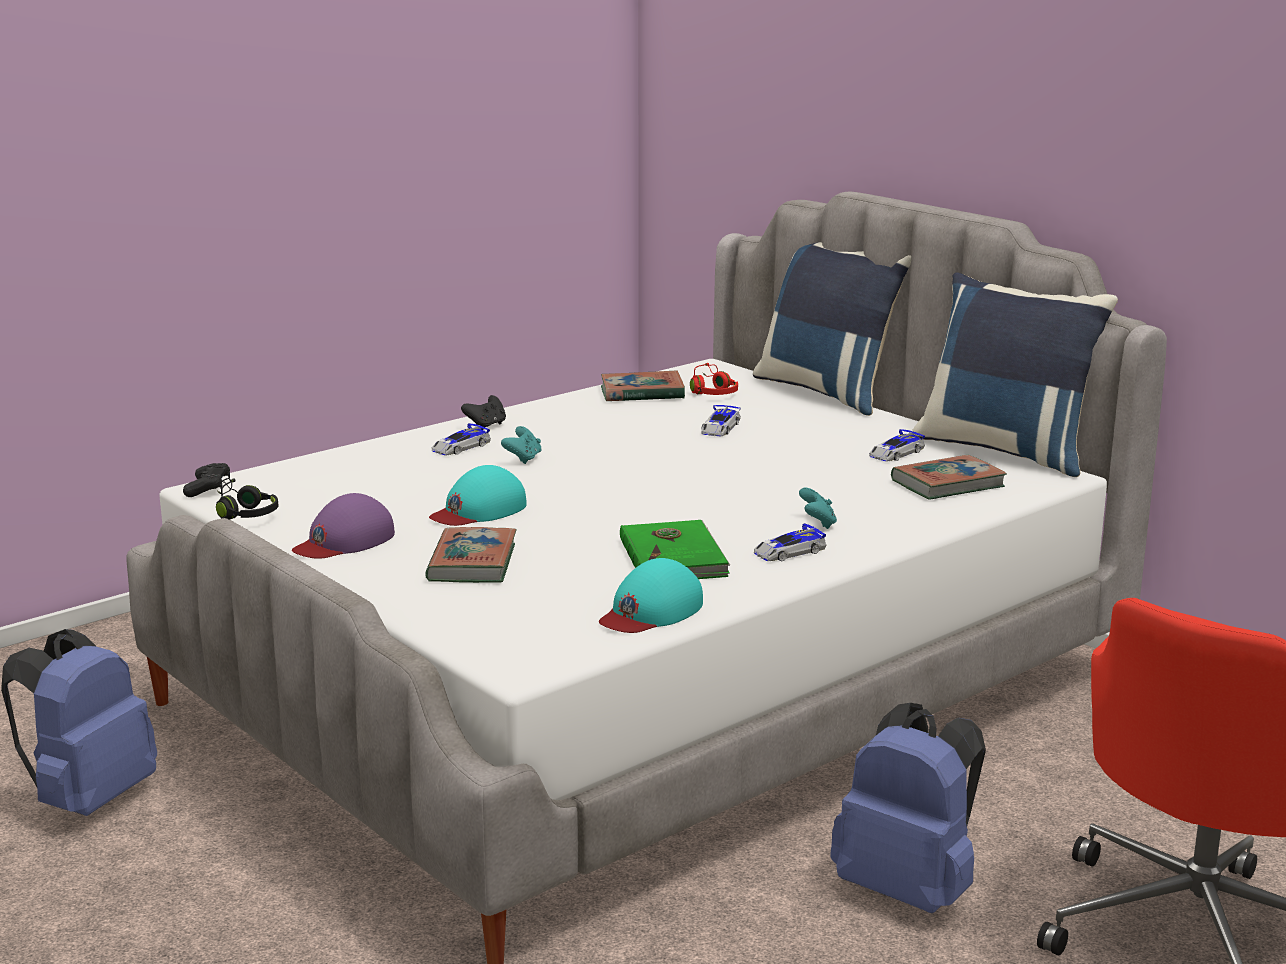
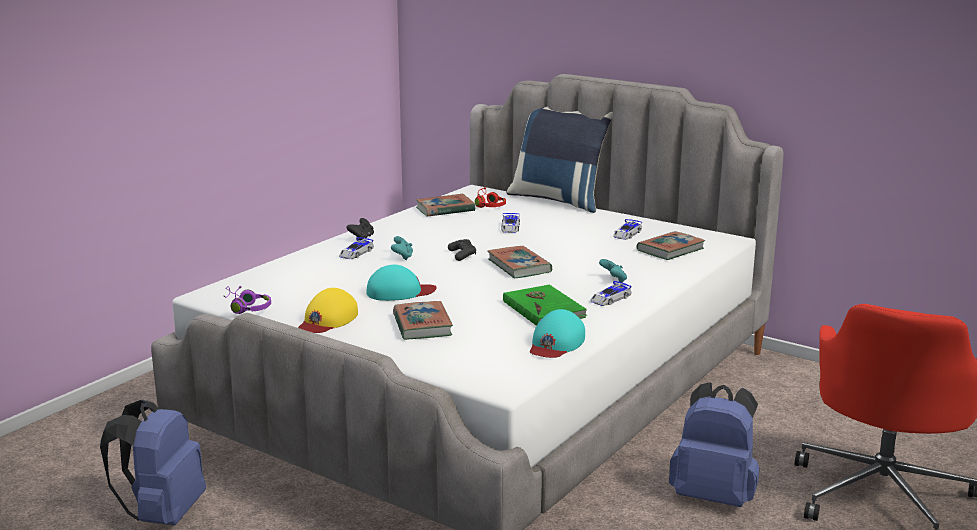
camera: 15 degrees left, 0 degrees up
black game controller [183,463,230,497] -> black game controller moved to [448,239,476,261]
black headphones [216,478,278,520] -> purple headphones [223,286,271,314]
purple cap [292,493,395,559] -> yellow cap [298,288,358,333]
turquoise cap [429,465,527,526] -> turquoise cap turned 135 degrees counterclockwise [366,265,437,301]
blue pillow [912,272,1118,477] -> none
none -> book [488,246,552,279]

